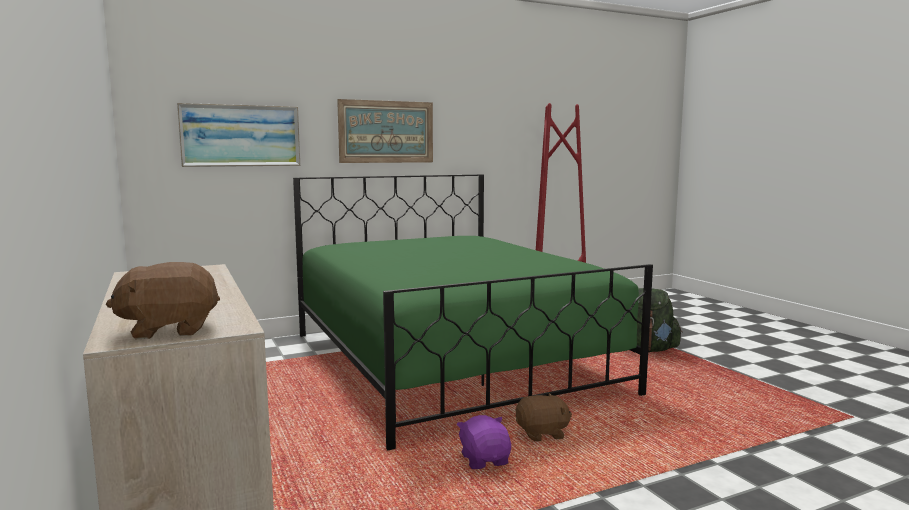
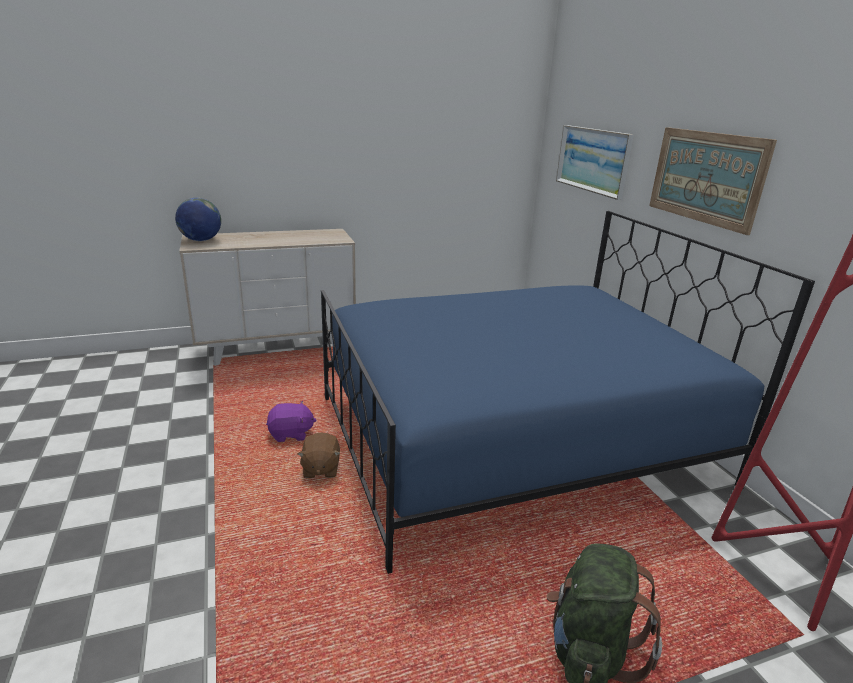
camera: 95 degrees right, 15 degrees up
brown plush toy [106,262,220,339] -> globe [175,198,221,241]
green bed [293,174,653,450] -> blue bed [321,211,815,574]

